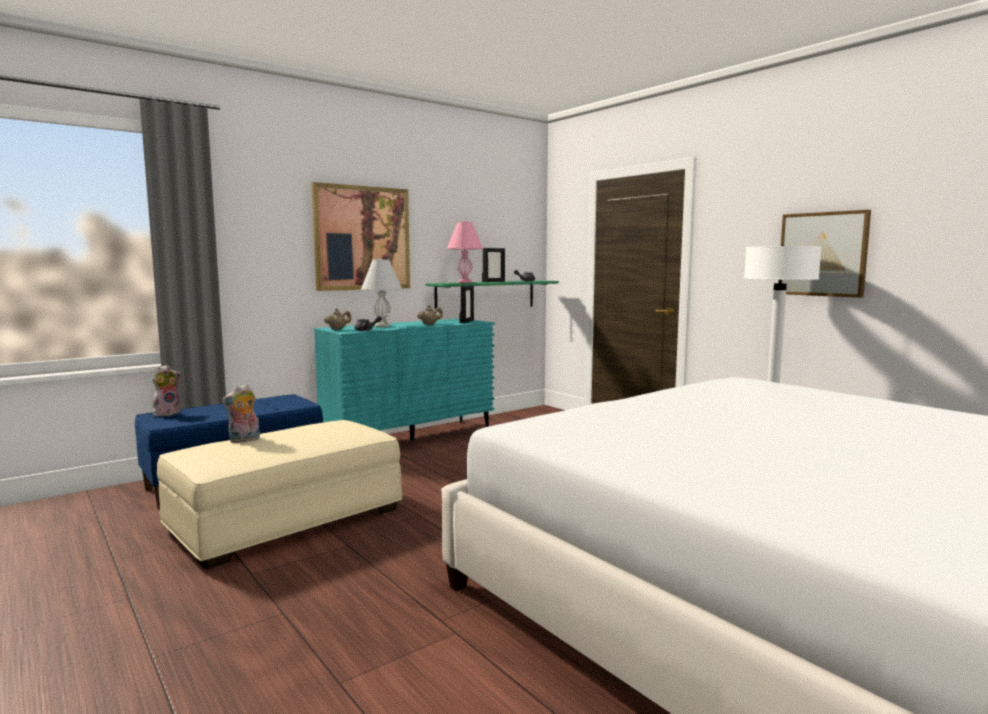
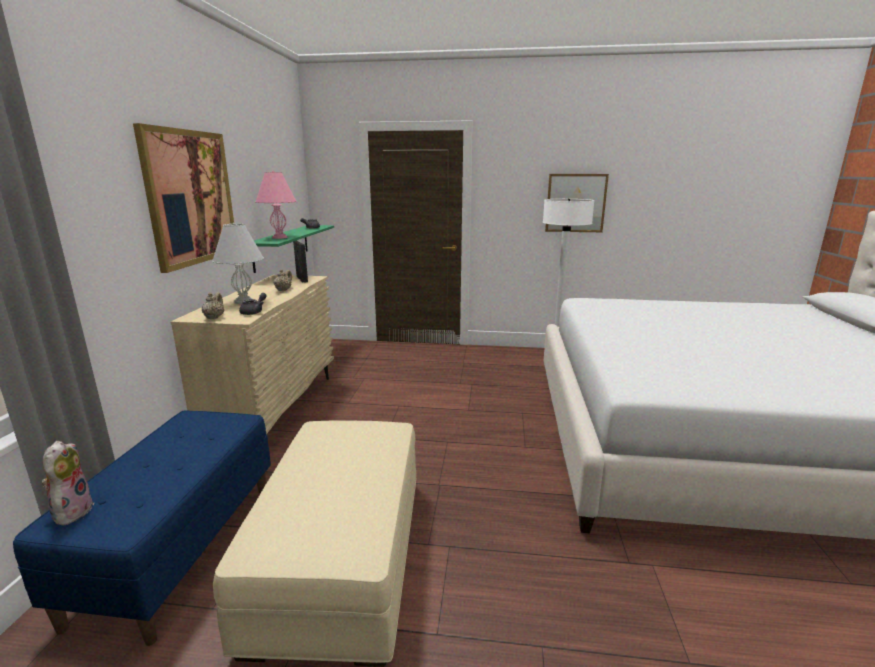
camera: 45 degrees left, 10 degrees up
plush toy [222,384,260,443] -> none
turquoise dresser [314,318,495,441] -> beige dresser [170,275,334,434]
picture frame [482,248,505,282] -> none

